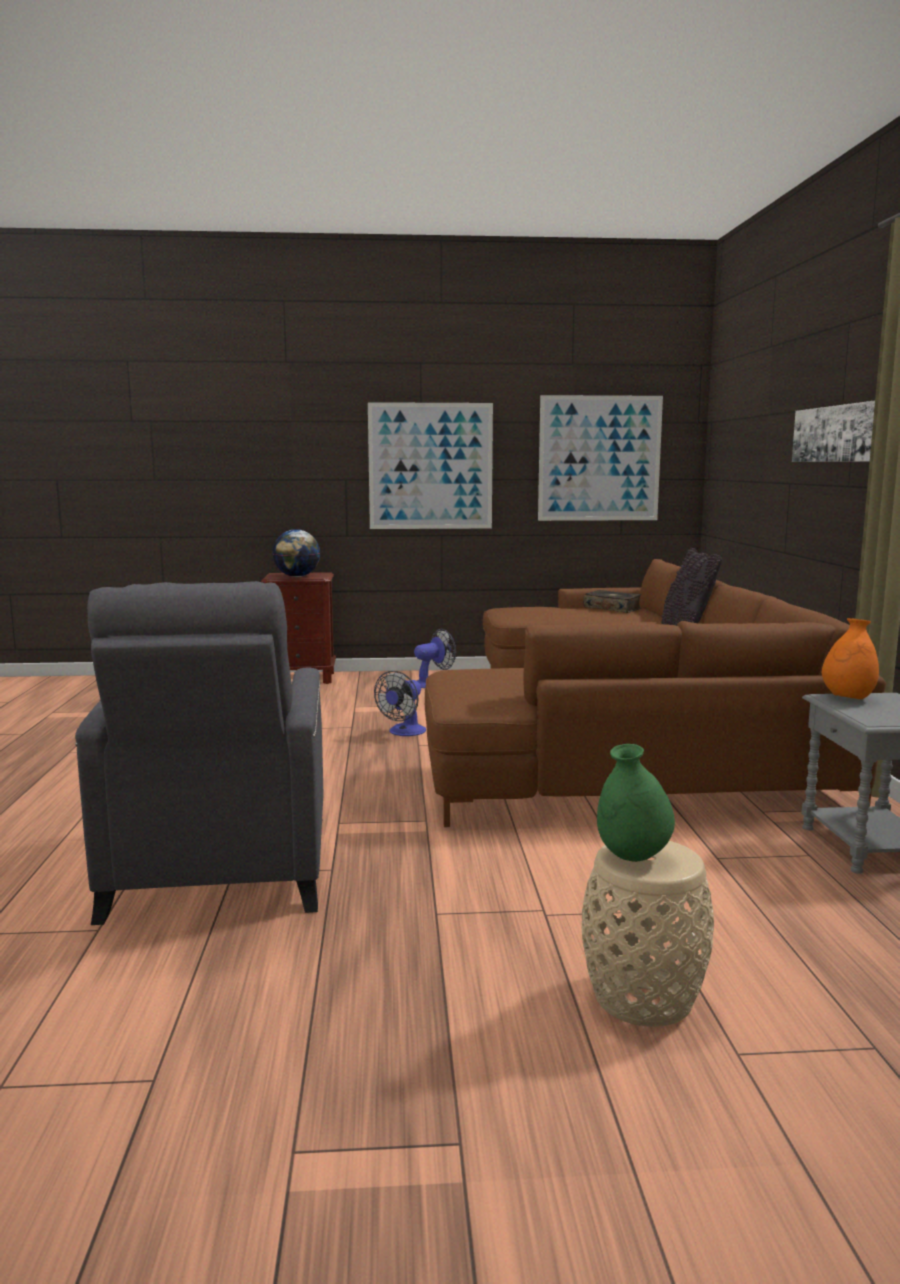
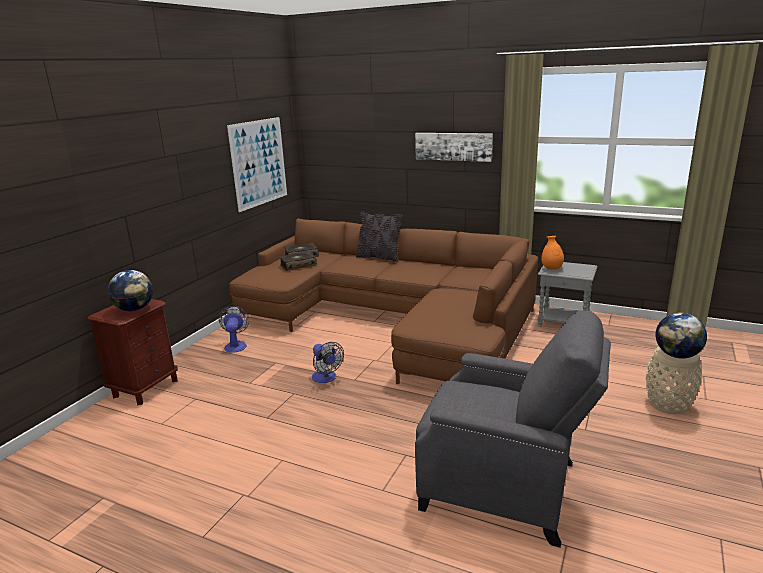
camera: 60 degrees left, 10 degrees up
picture [368,402,493,529] -> none
green vase [597,744,675,862] -> globe [655,313,707,358]
none -> book [279,251,317,271]

